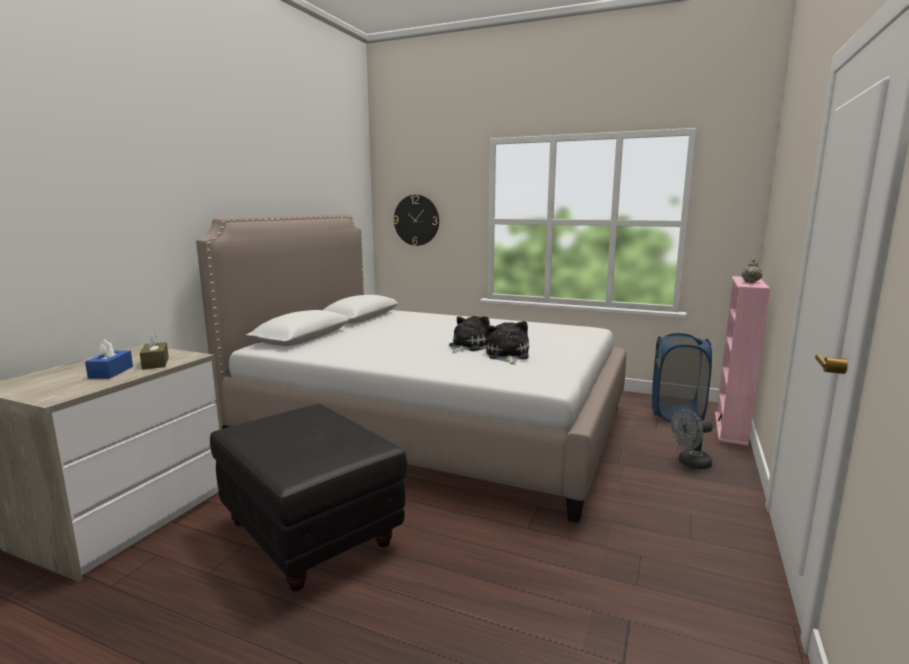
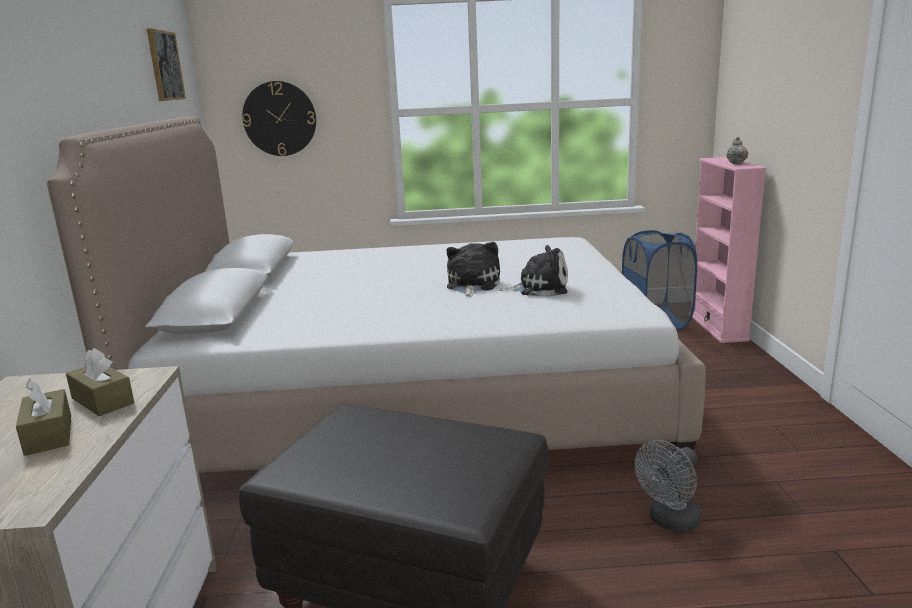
camera: 25 degrees left, 5 degrees up
blue tissue box [85,339,133,379] -> brown tissue box [16,379,71,456]
plush toy [486,321,529,365] -> plush toy turned 120 degrees clockwise [500,245,568,297]
grey fan [671,409,713,469] -> grey fan moved to [635,440,702,532]
none -> picture [147,28,186,101]

